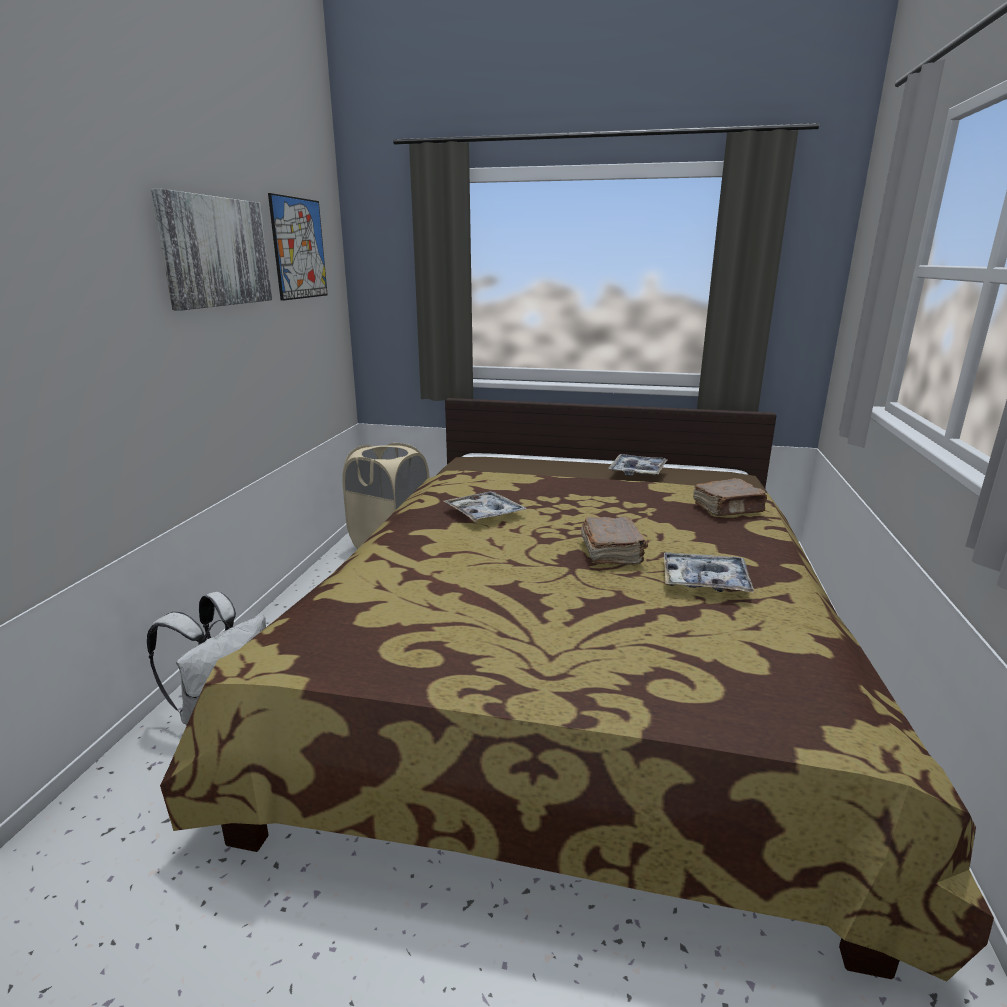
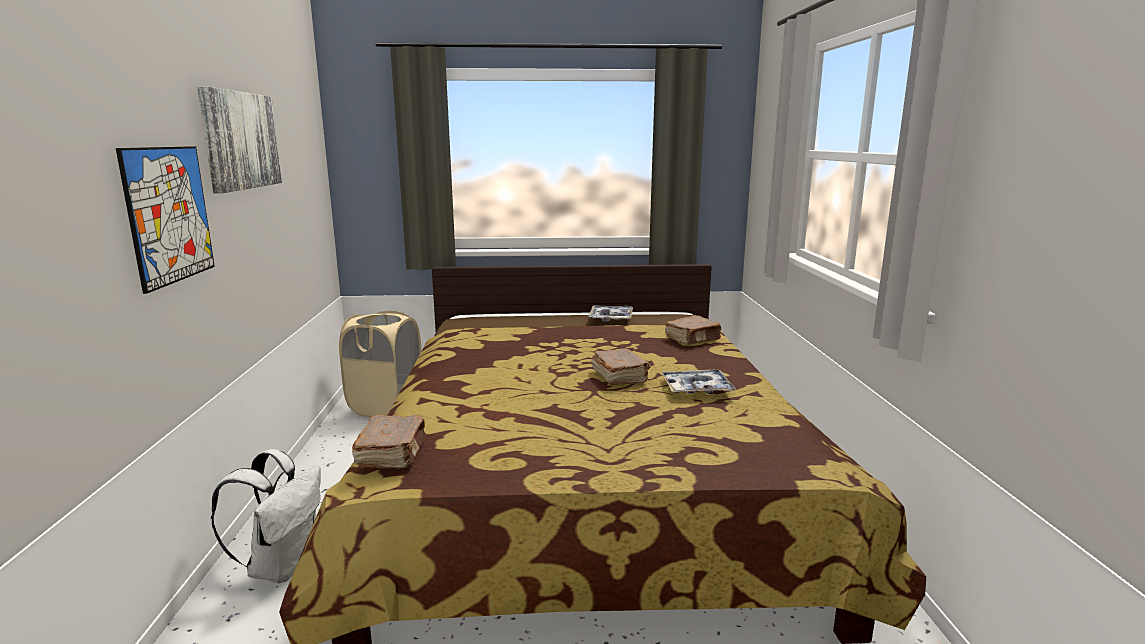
camera: 15 degrees left, 5 degrees down
picture [268,193,328,301] -> picture moved to [116,146,215,294]
tray [444,491,526,522] -> none
none -> brown book [352,415,426,469]

